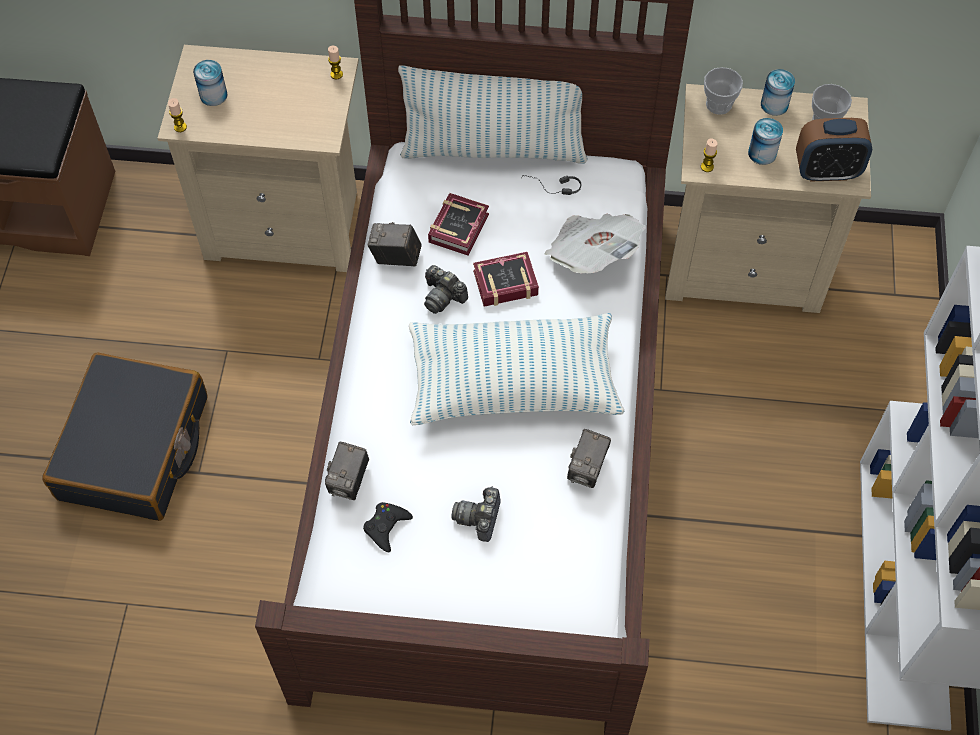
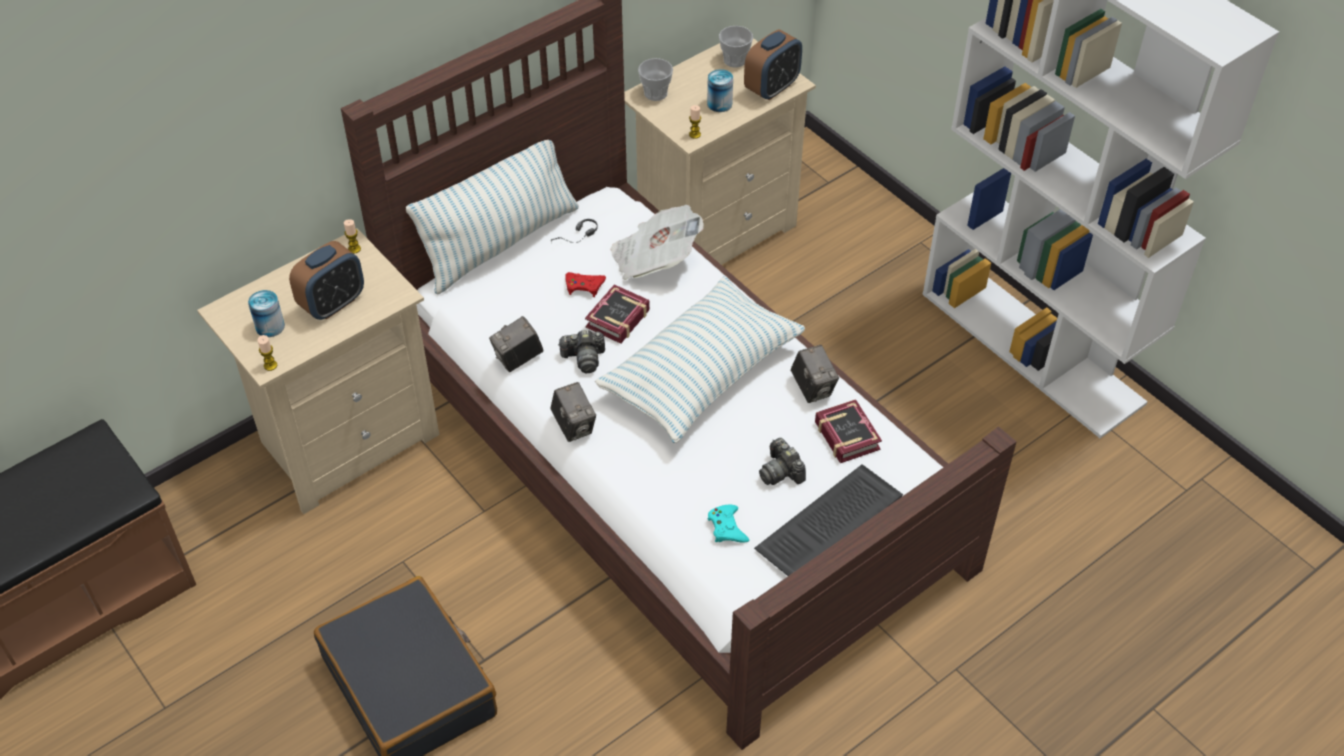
camera: 45 degrees left, 10 degrees down
camera [325,442,369,500] -> camera moved to [550,382,596,442]
black game controller [363,502,413,553] -> turquoise game controller [708,505,749,543]
book [428,193,489,255] -> book moved to [815,399,882,463]
can [761,69,795,116] -> none
none -> alarm clock [289,241,364,320]
none -> red game controller [565,272,606,297]
none -> keyboard [754,464,903,576]

